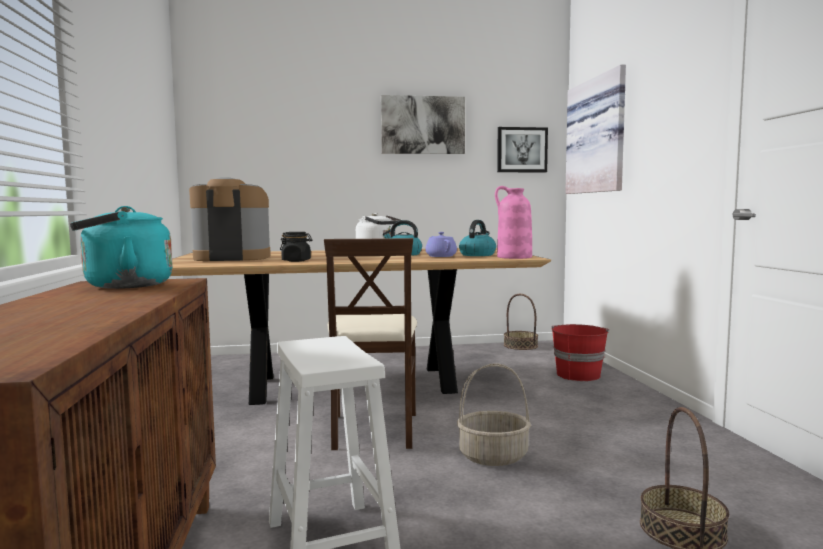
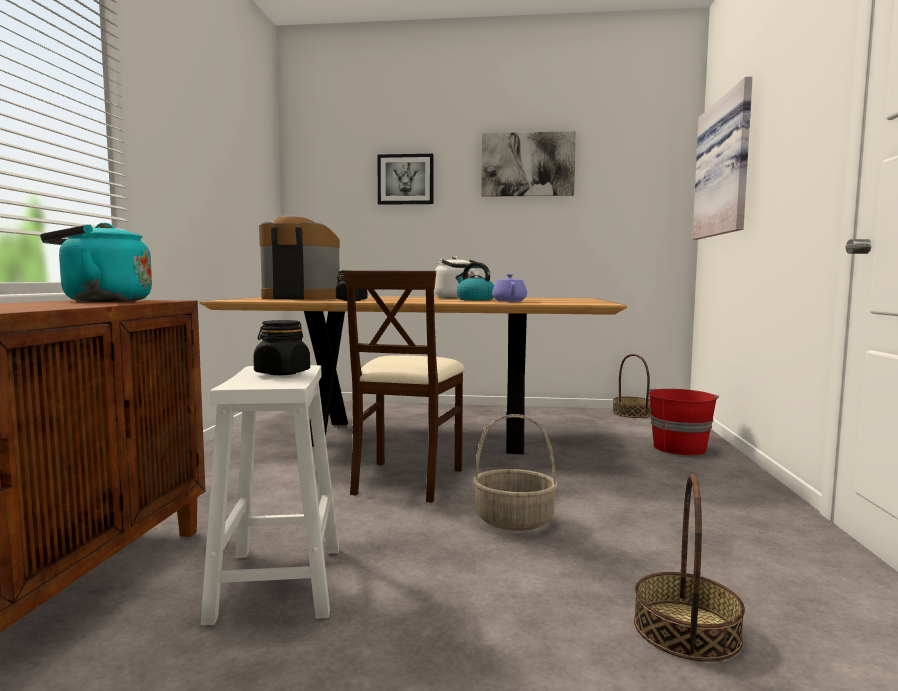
camera: 15 degrees right, 0 degrees up
kettle [459,220,496,256] -> none
pink vase [495,186,532,259] -> none
picture [497,127,548,172] -> picture moved to [377,154,434,205]
none -> black jar [253,320,310,375]

